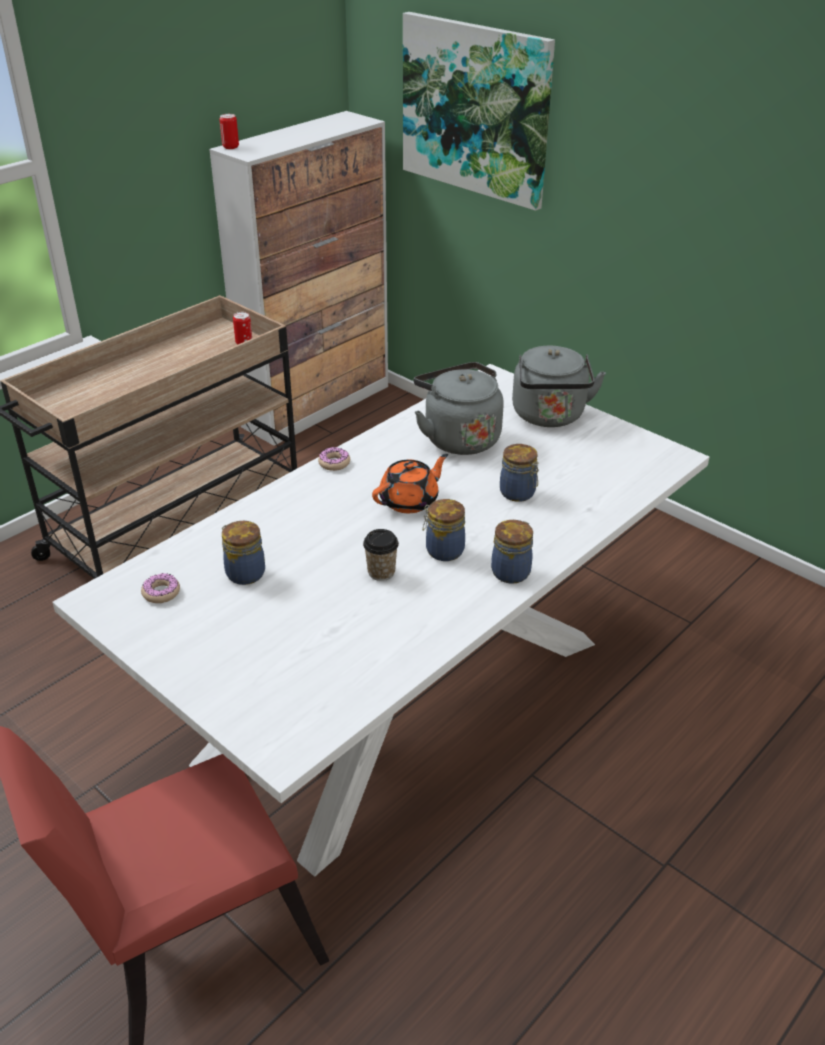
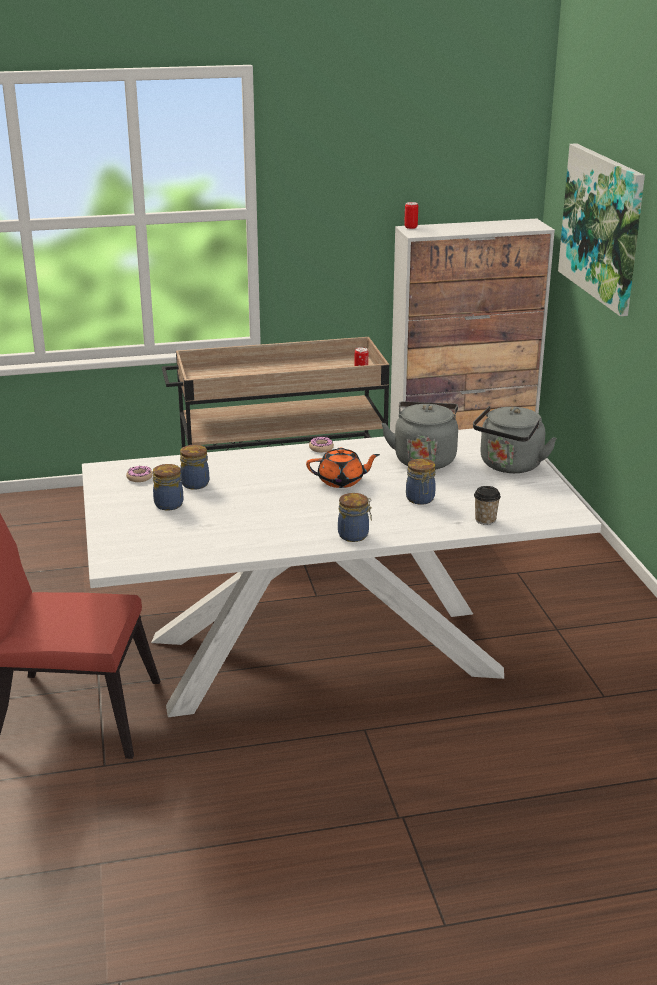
camera: 35 degrees right, 10 degrees down
cup [363,529,399,581] -> cup moved to [474,486,501,525]
jar [423,499,465,561] -> jar moved to [153,464,183,510]

